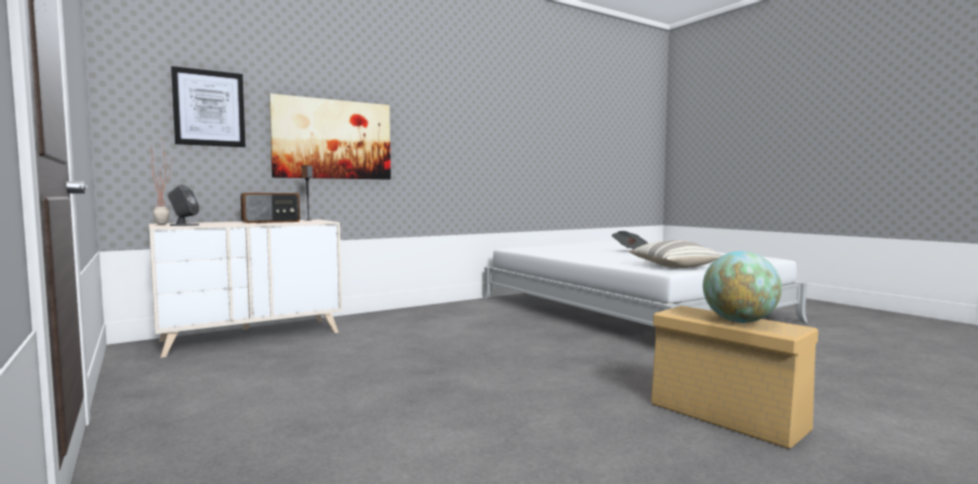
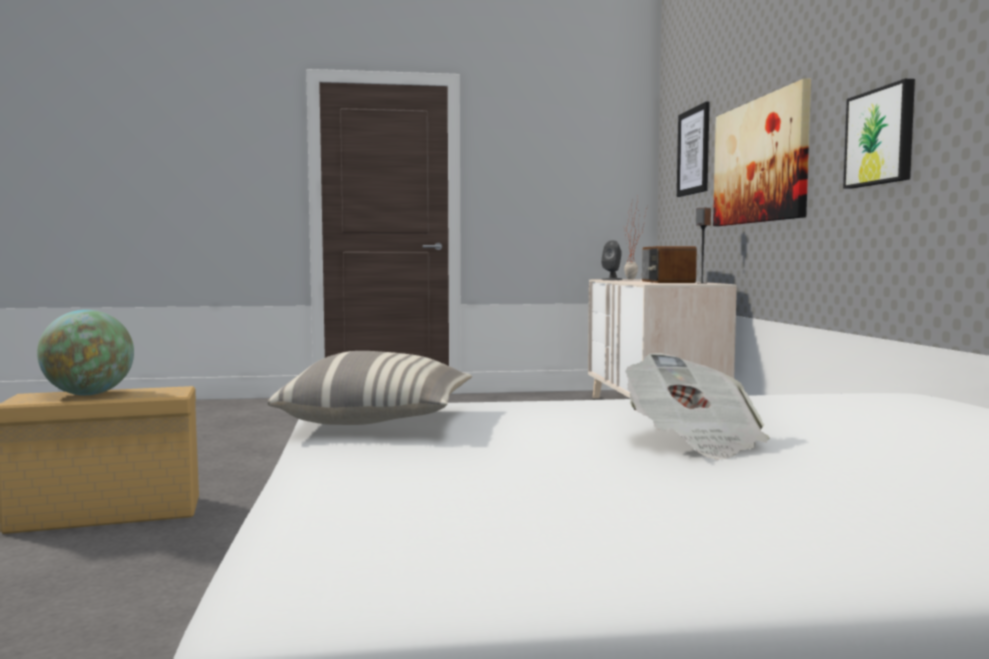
camera: 115 degrees right, 0 degrees up
none -> picture [843,79,915,188]

